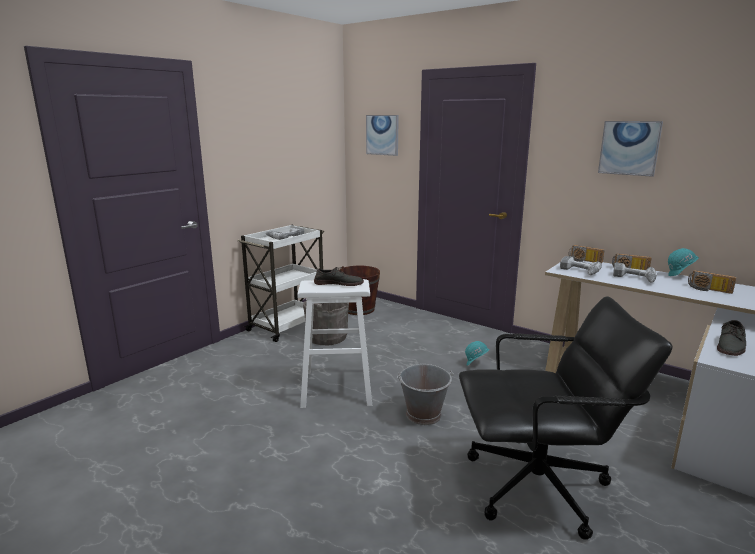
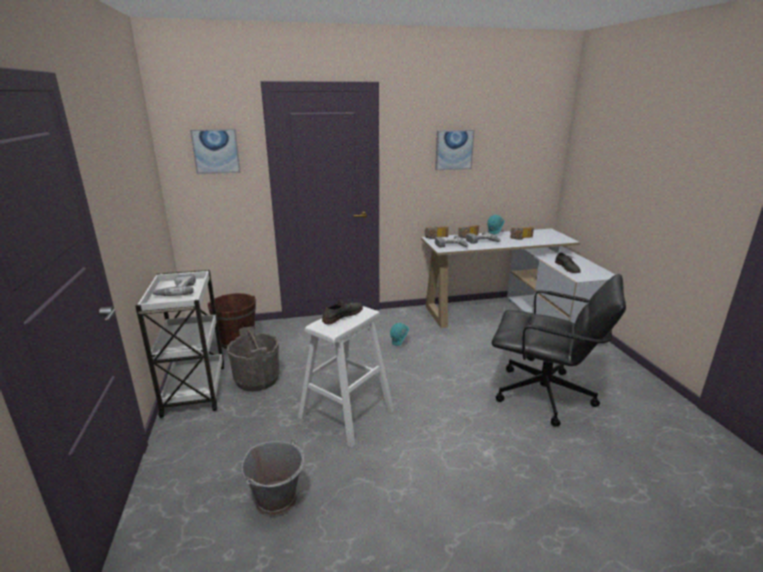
camera: 50 degrees left, 5 degrees up
grey bucket [397,364,454,425] -> grey bucket moved to [242,439,304,517]
black office chair [459,296,673,540] -> black office chair turned 75 degrees clockwise [492,274,626,427]

